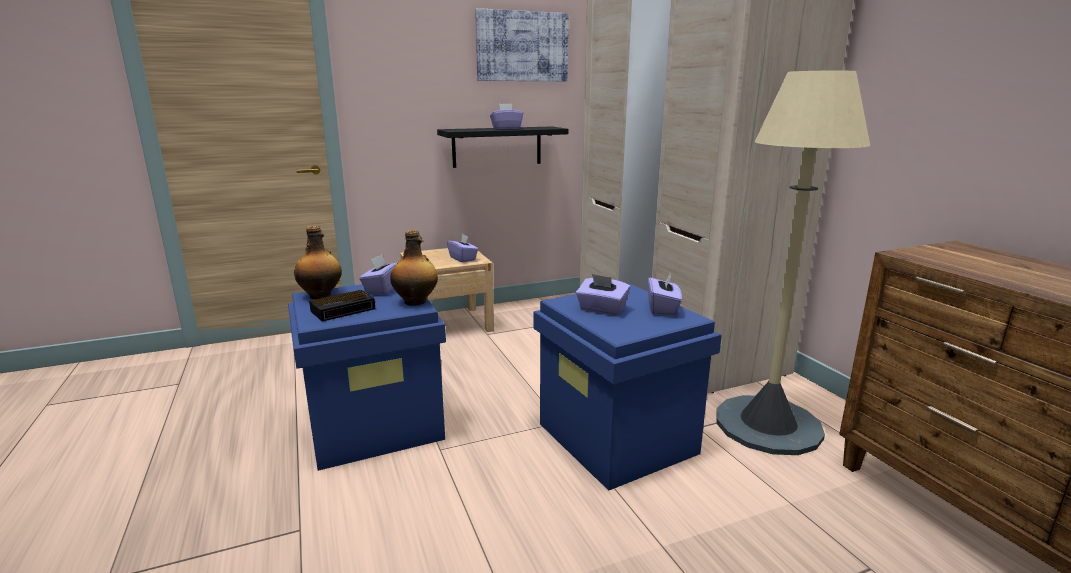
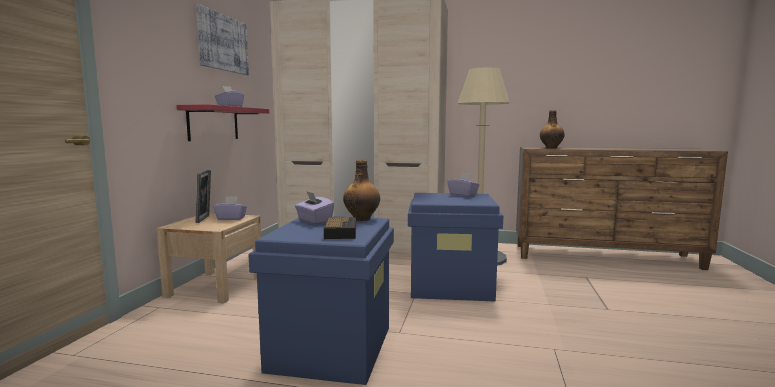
camera: 55 degrees left, 10 degrees down
bottle [294,226,342,299] -> bottle moved to [540,110,565,149]
black shelf [437,127,568,168] -> red shelf [176,104,269,141]
purple tissue box [576,274,630,315] -> none
none -> picture frame [195,170,211,223]

